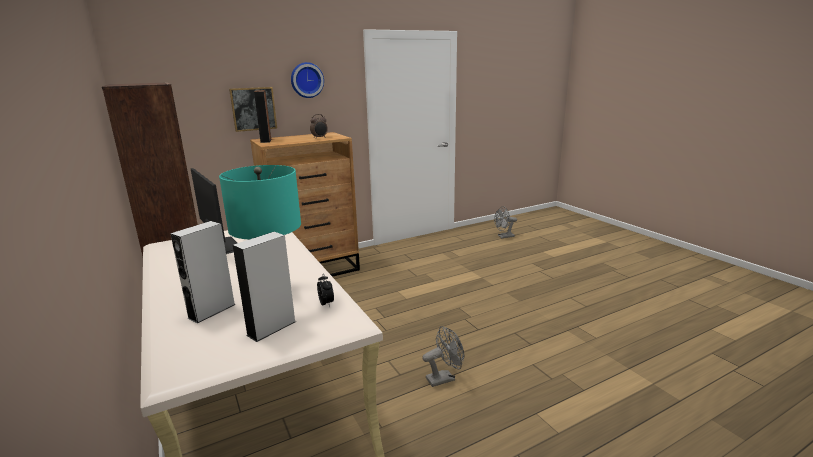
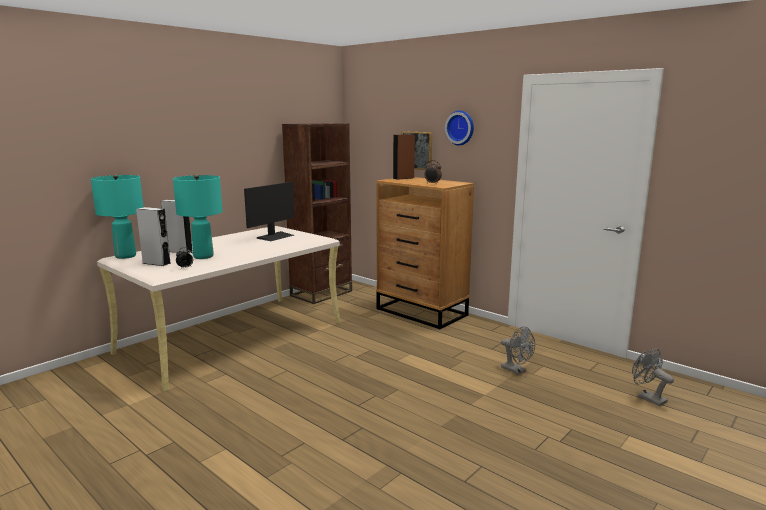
camera: 70 degrees right, 5 degrees down
grey fan [422,326,464,387] -> grey fan moved to [501,327,535,375]
none -> turquoise table lamp [91,174,143,259]

